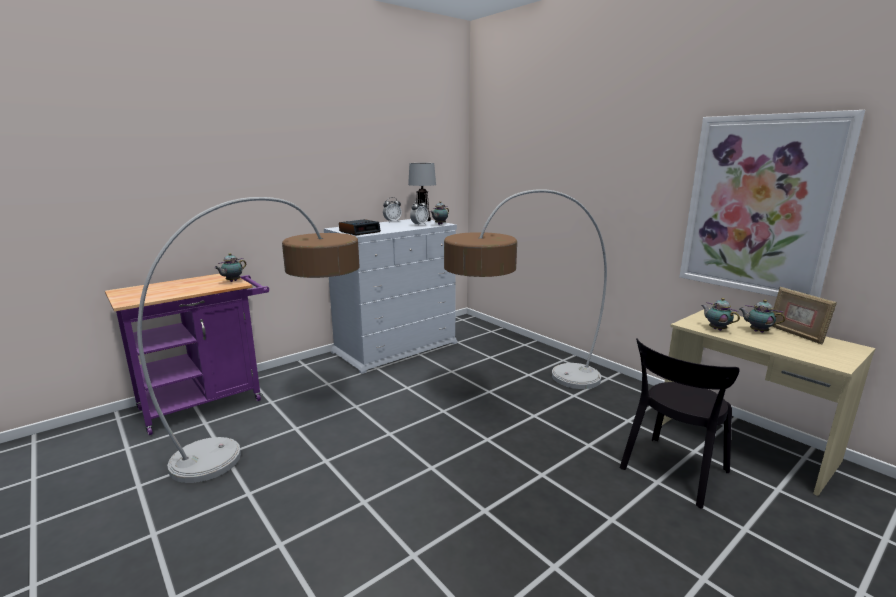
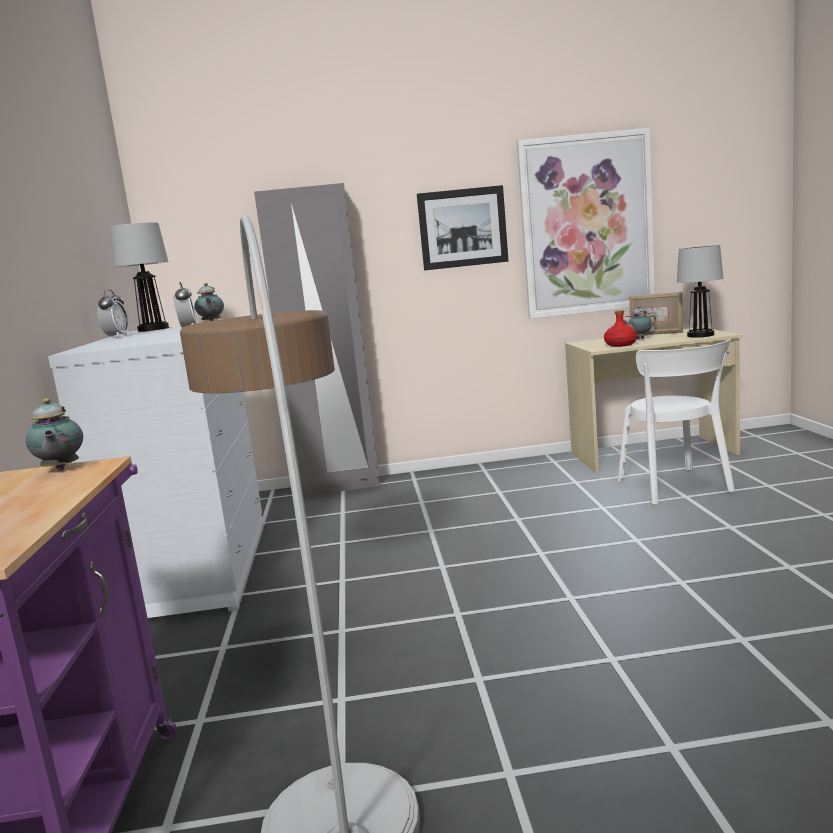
camera: 55 degrees left, 5 degrees down
alarm clock [339,219,381,235] -> none
floor lamp [444,189,607,389] -> none
black chair [620,338,740,509] -> white chair [618,339,735,505]
teapot [701,298,740,331] -> red bottle [604,310,637,347]
none -> grey wardrobe [254,183,380,496]
none -> picture [417,185,508,270]
none -> table lamp [677,245,723,337]

